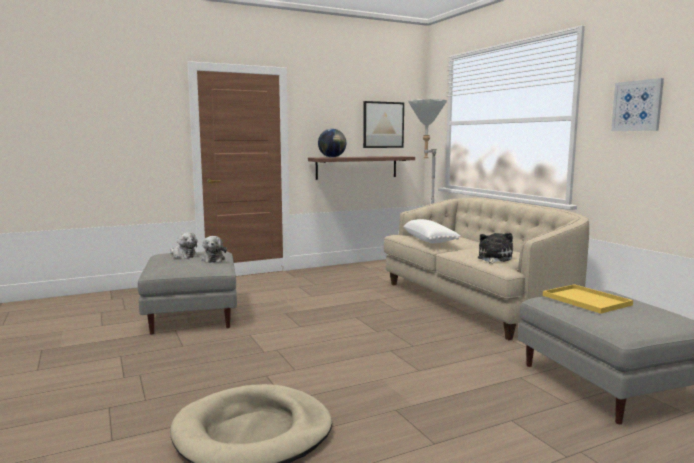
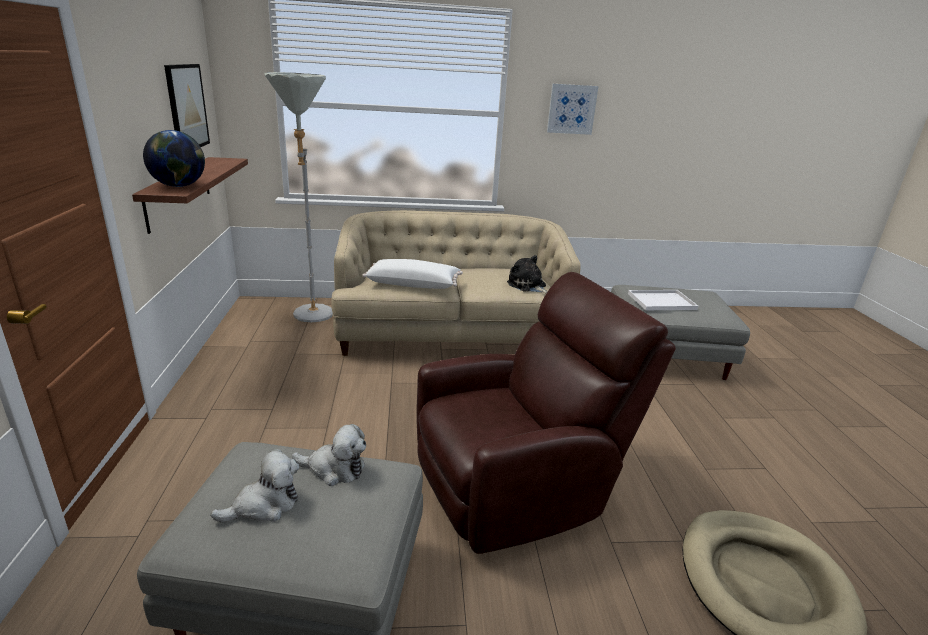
camera: 70 degrees left, 15 degrees up
yellow tray [543,284,633,314] -> white tray [628,290,698,310]
none -> brown armchair [417,272,676,554]

